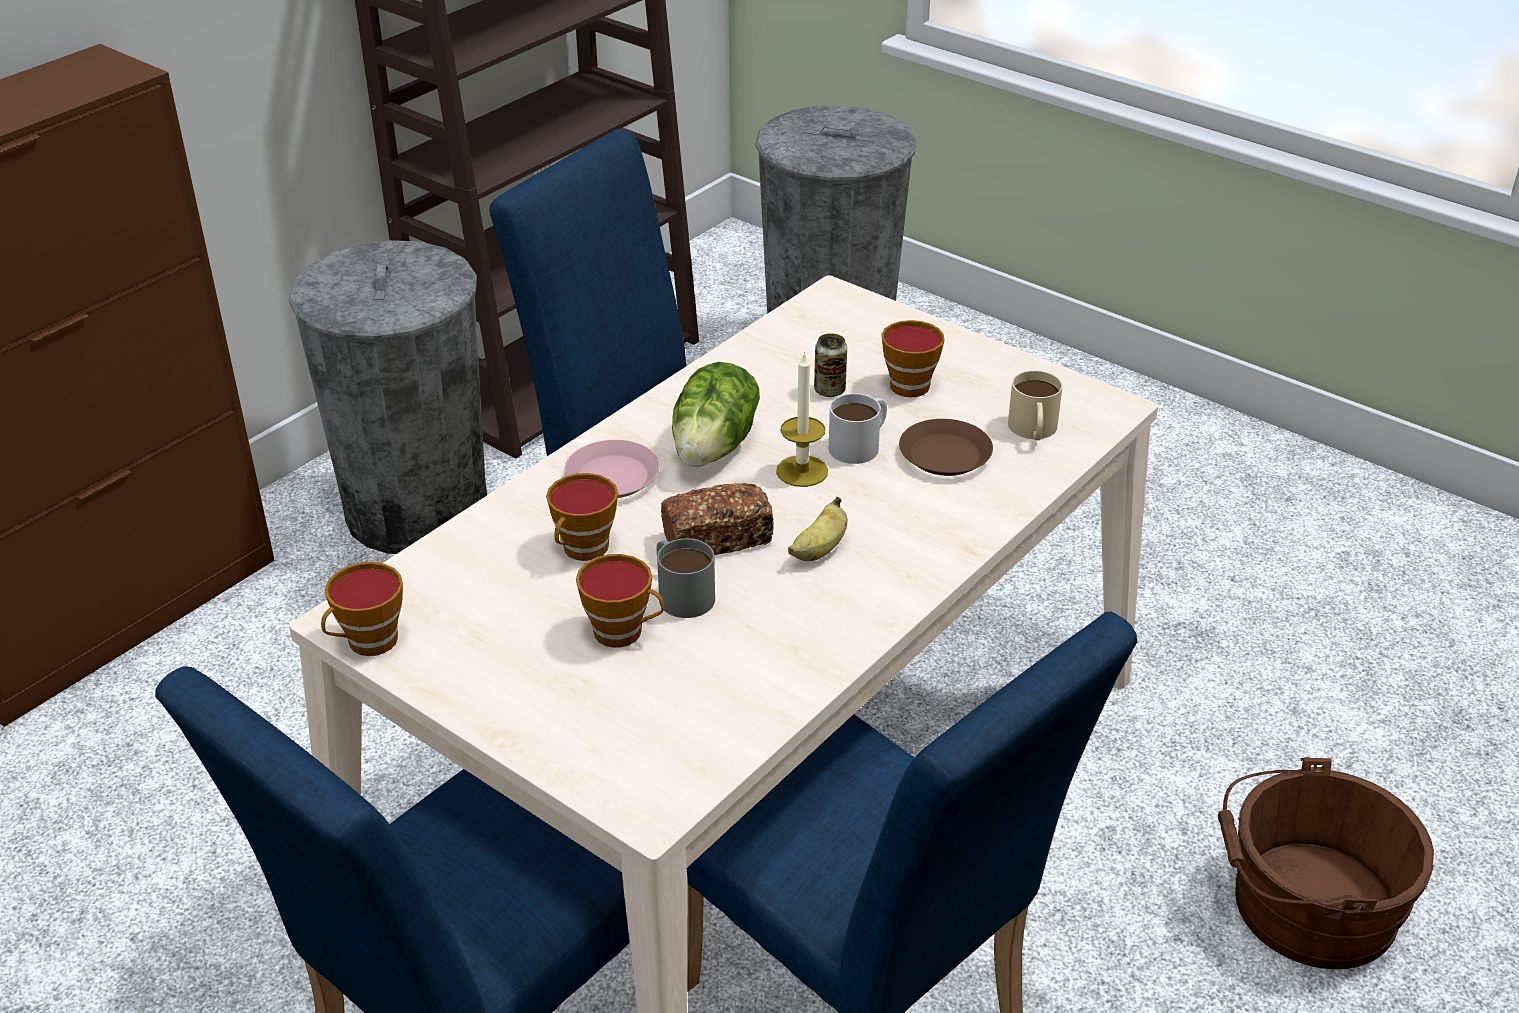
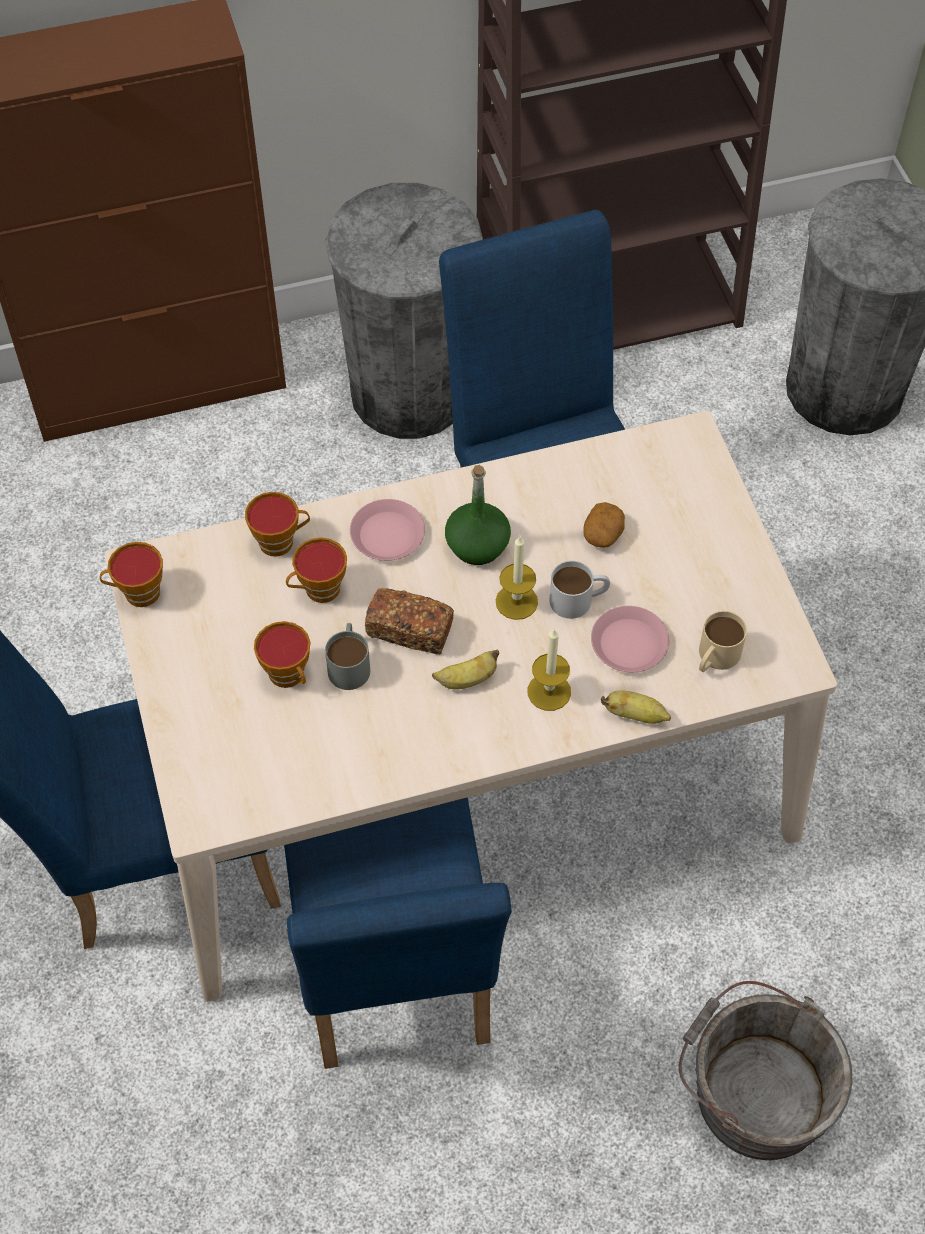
camera: 35 degrees right, 20 degrees up
lettuce [672,362,760,467] -> green bottle [445,465,511,565]
can [814,333,847,397] -> potato [583,502,625,548]
cup [882,320,944,397] -> cup moved to [245,492,310,557]
brown plate [899,419,993,476] -> pink plate [591,606,669,672]
brown bucket [1218,757,1434,969] -> grey bucket [679,981,852,1160]
none -> candle [528,628,571,711]
none -> banana [601,690,671,724]

